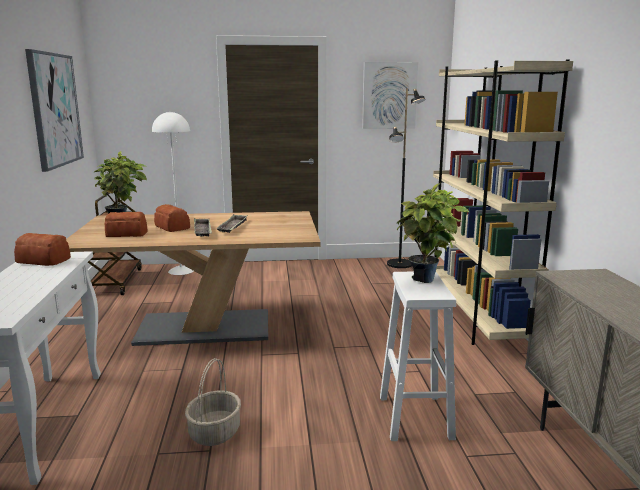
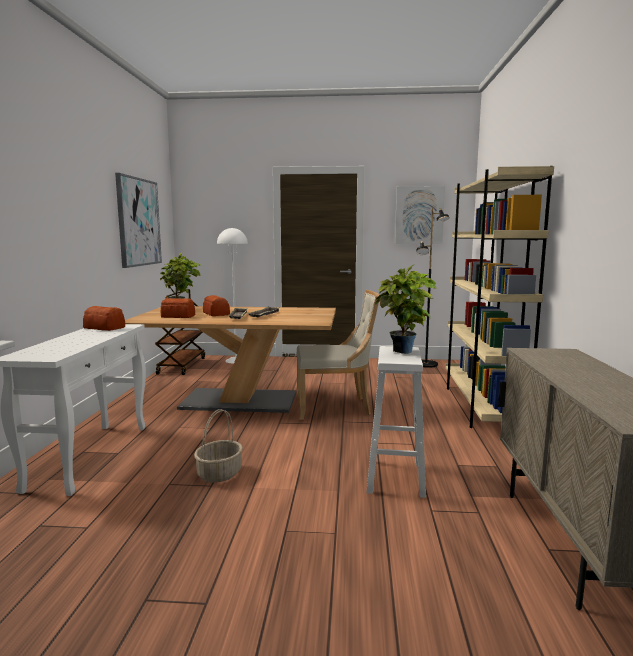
camera: 10 degrees right, 5 degrees down
none -> beige chair [297,290,379,420]

